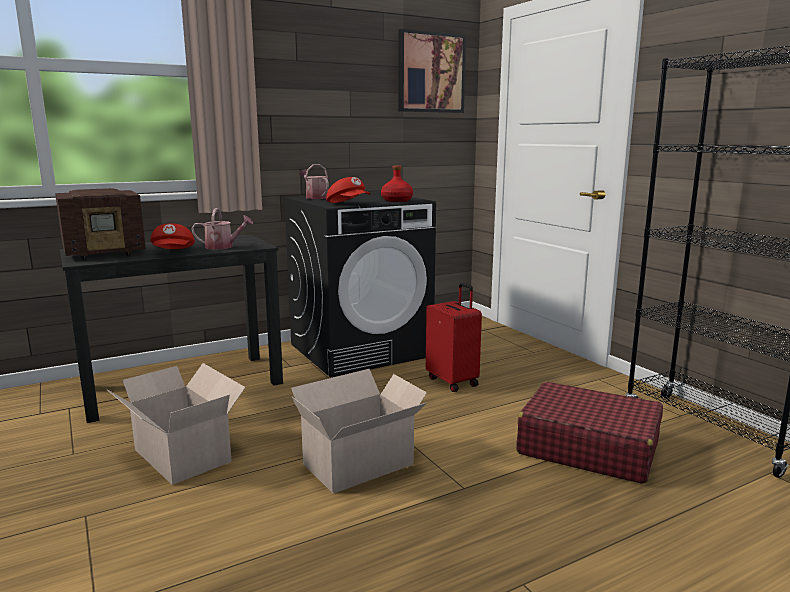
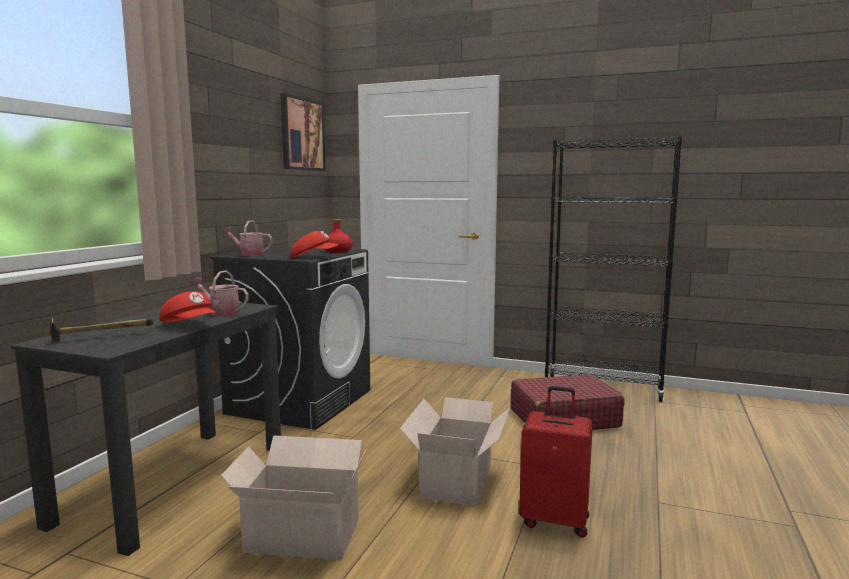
camera: 40 degrees left, 5 degrees down
radio [55,188,146,259] -> hammer [50,318,153,342]
watering can [192,208,253,250] -> watering can turned 120 degrees counterclockwise [190,270,248,316]
red suitcase [426,283,482,392] -> red suitcase moved to [519,386,593,538]

